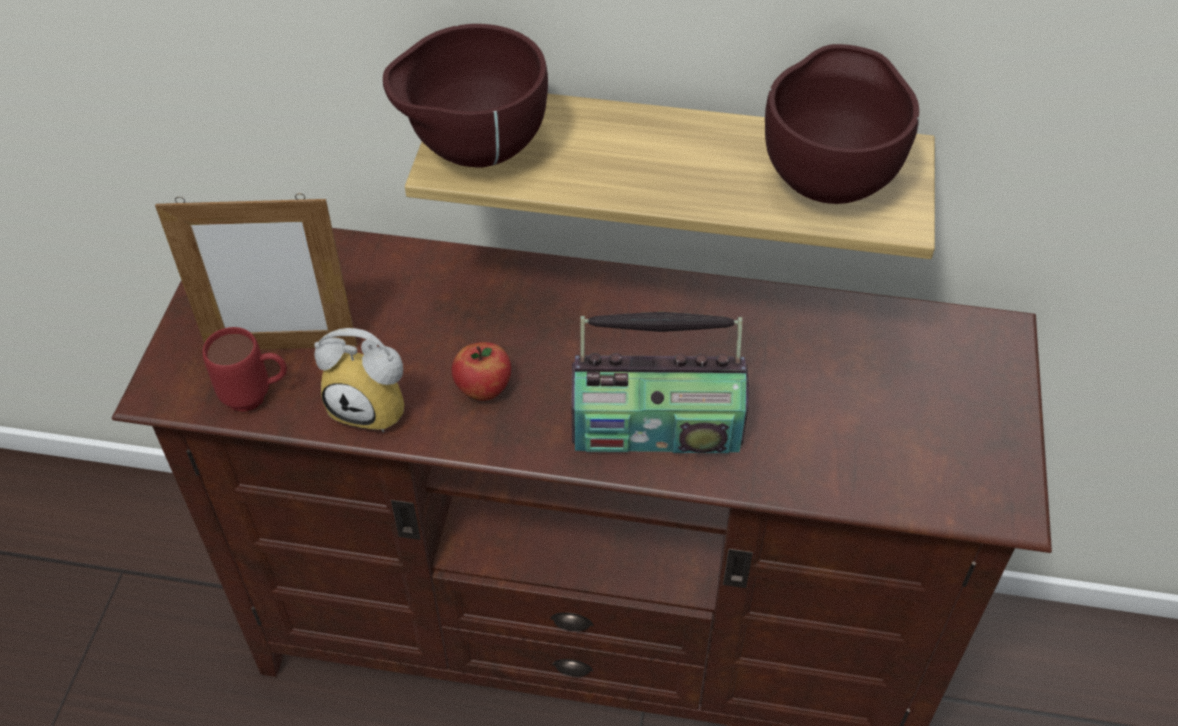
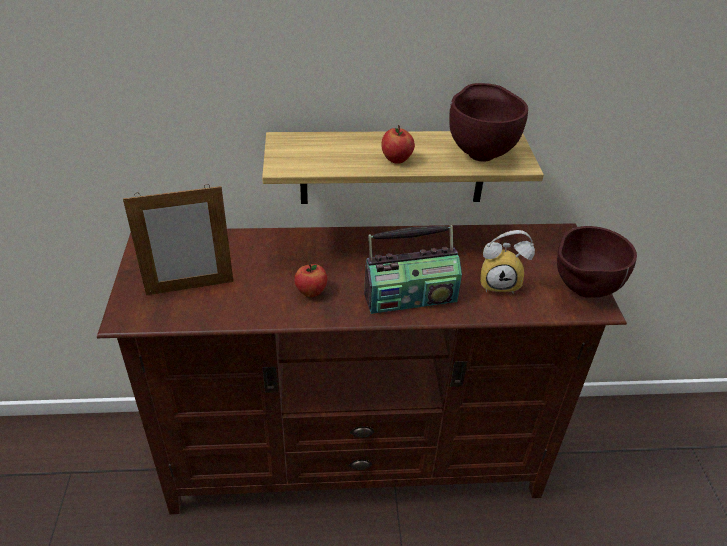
camera: 15 degrees left, 10 degrees down
red mug [203,327,287,412] -> none
alarm clock [314,328,405,433] -> alarm clock moved to [480,230,535,293]
brown bowl [383,24,548,168] -> brown bowl moved to [557,226,637,298]
none -> apple [381,125,415,164]

